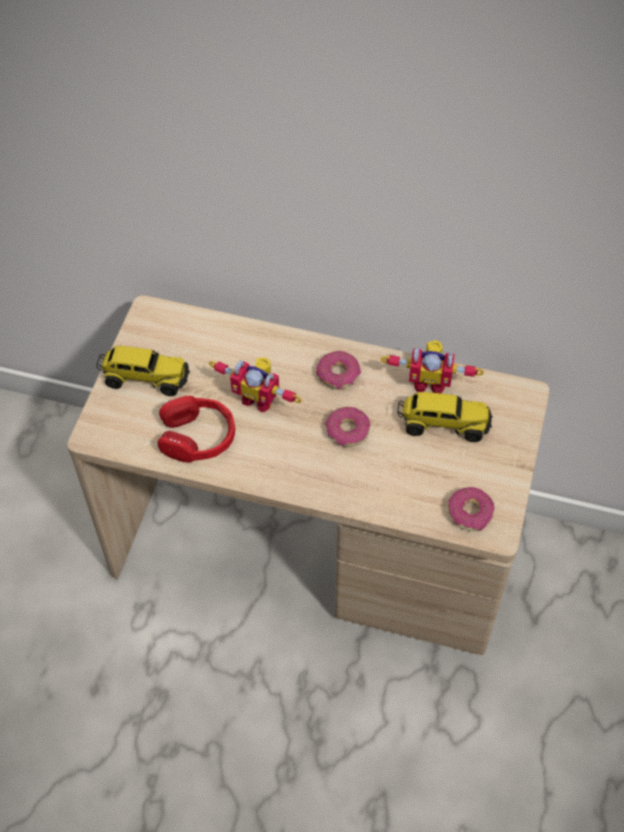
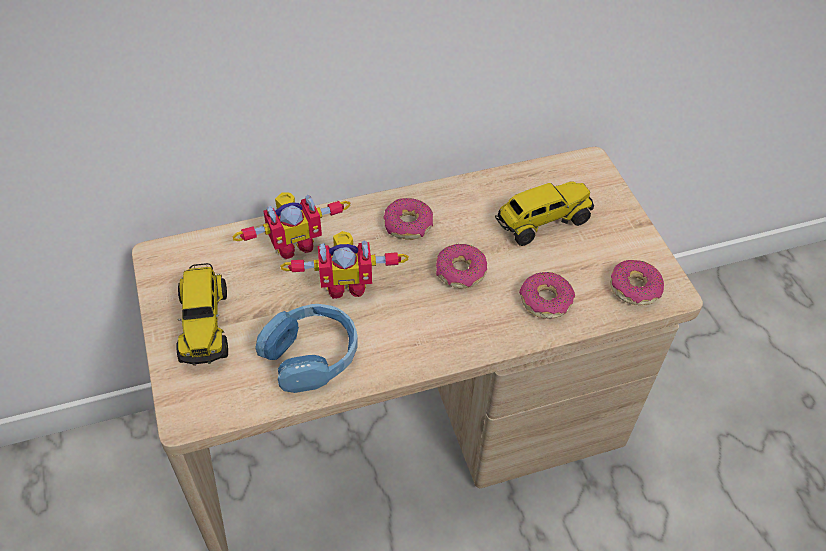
camera: 35 degrees left, 5 degrees down
toy truck [96,346,190,396] -> toy truck turned 105 degrees clockwise [176,263,228,366]
red headphones [158,396,235,462] -> blue headphones [255,304,358,393]
toy robot [381,340,484,393] -> toy robot moved to [232,192,351,259]
none -> donut [519,272,575,319]

